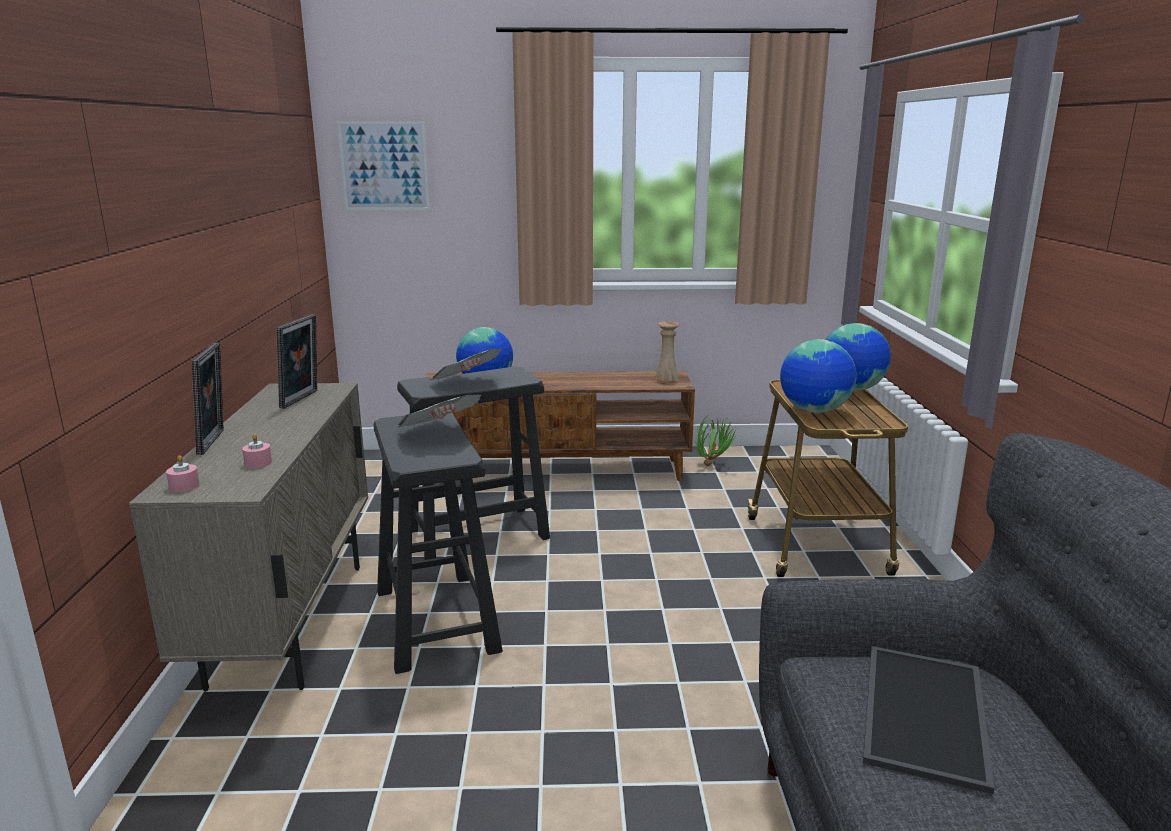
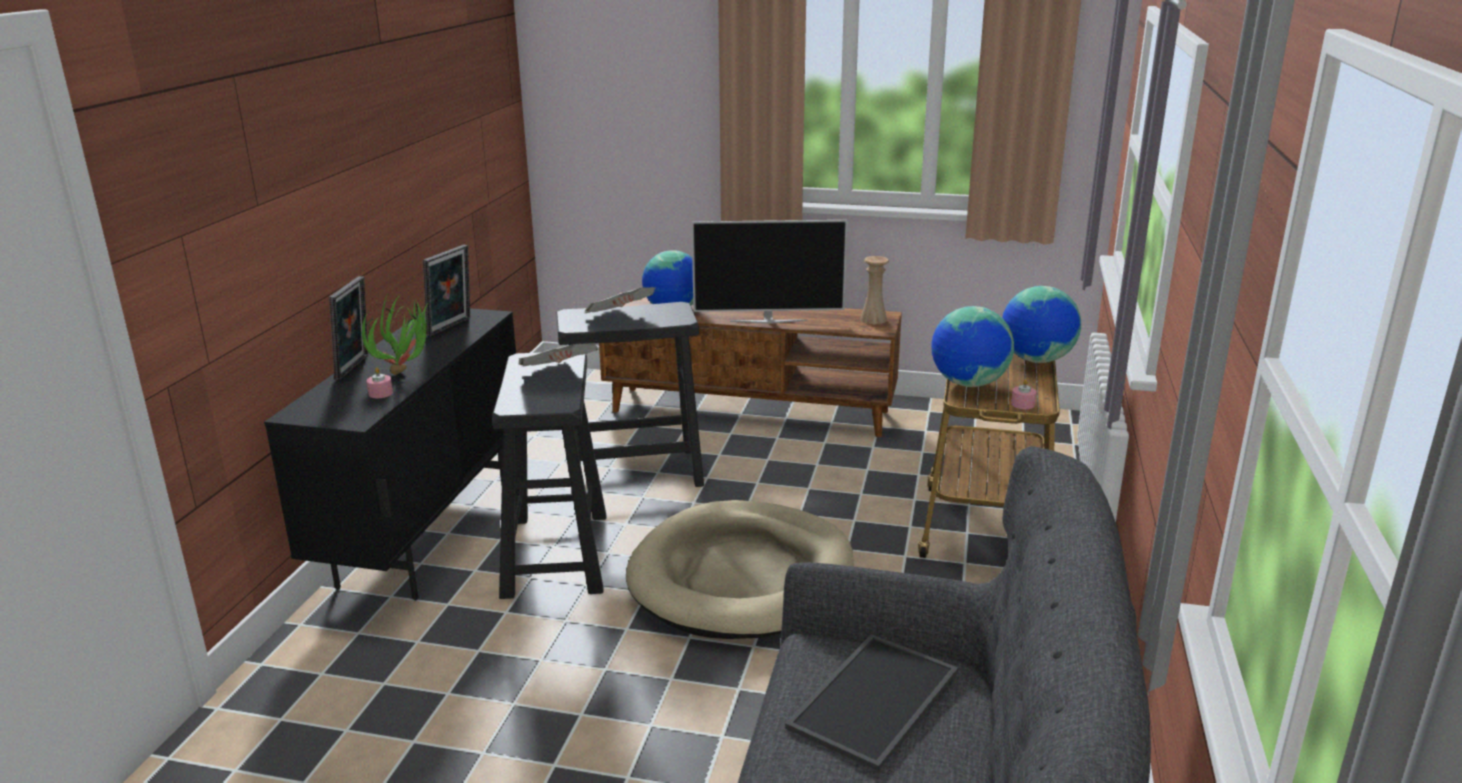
camera: 15 degrees right, 5 degrees up
beige cabinet [129,383,368,692] -> black cabinet [264,308,516,601]
pink candle [166,455,200,492] -> pink candle moved to [1011,379,1036,409]
picture [337,121,430,210] -> none
potted plant [696,416,738,466] -> potted plant moved to [362,294,430,375]
none -> beige dog bed [626,500,854,639]
none -> television [691,220,848,323]

